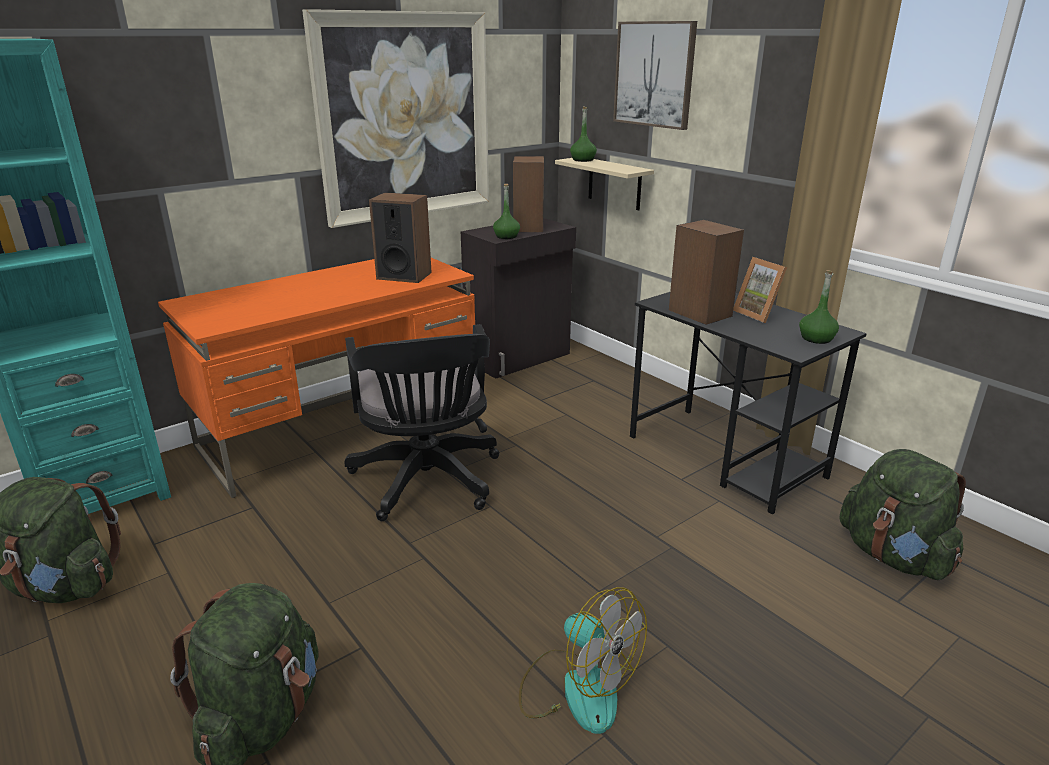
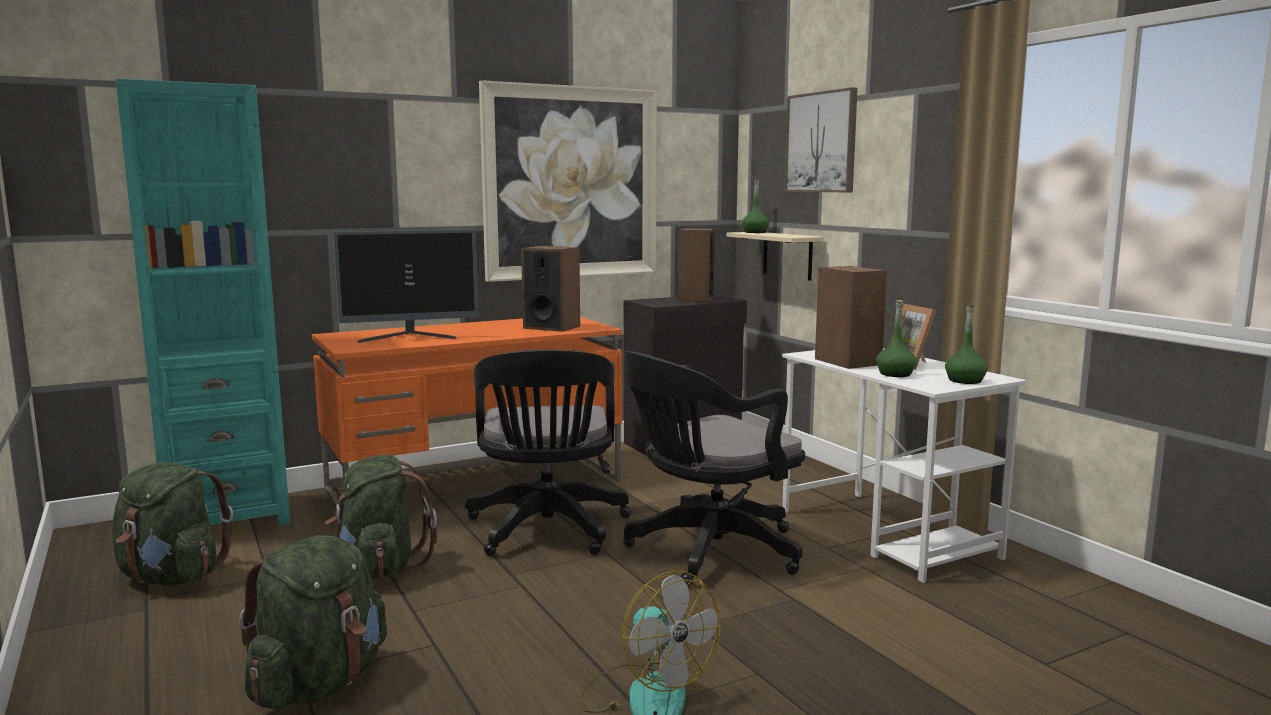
camera: 10 degrees right, 15 degrees down
green bottle [493,184,520,239] -> green bottle moved to [876,300,917,377]
black desk [630,292,867,515] -> white desk [782,349,1027,583]
green backpack [839,449,966,580] -> green backpack moved to [325,455,437,579]
none -> monitor [333,229,479,343]
none -> black office chair [623,351,805,586]

